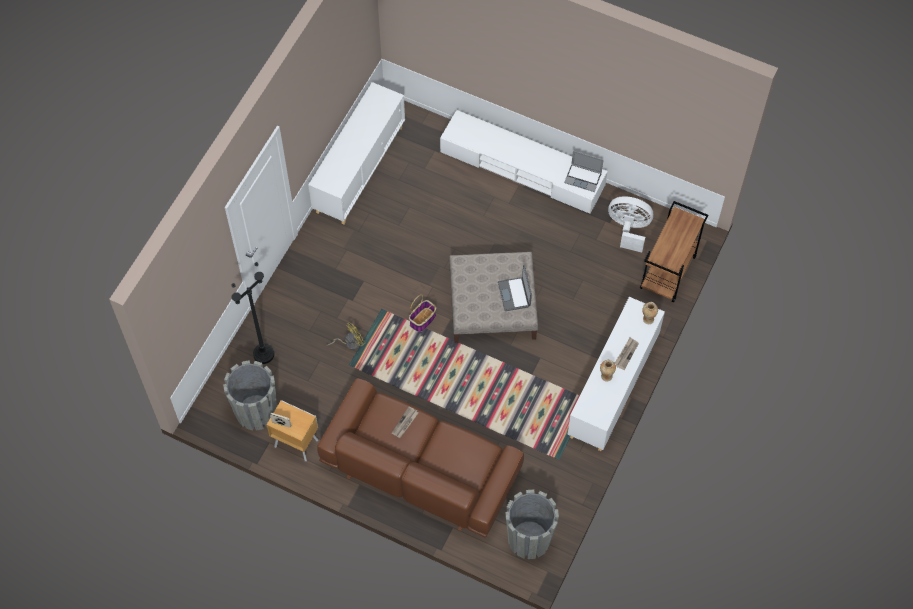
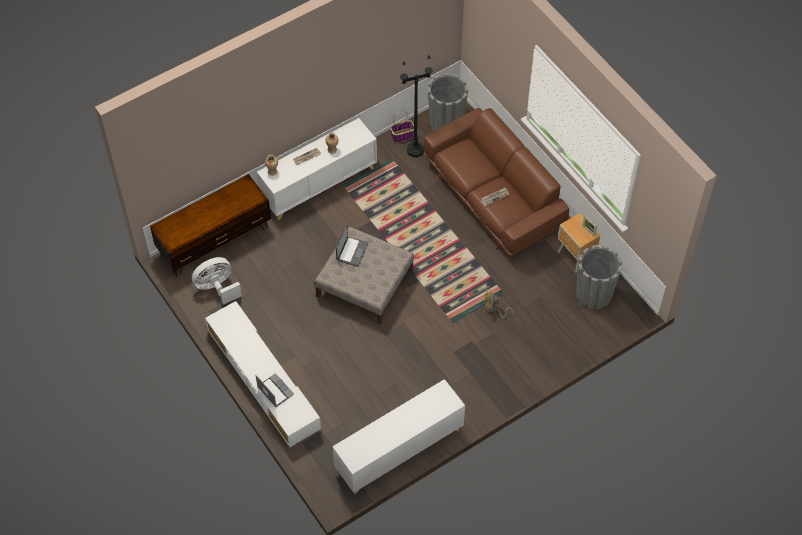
camera: 150 degrees left, 5 degrees down
black floor lamp [231,262,274,364] -> black floor lamp moved to [400,55,433,157]
basket [409,294,436,332] -> basket moved to [390,111,414,143]
laptop [564,151,604,192] -> laptop moved to [256,373,294,407]
white fan [608,196,653,252] -> white fan turned 105 degrees clockwise [192,257,242,305]
brown cart [640,201,708,303] -> brown tv stand [150,174,271,277]

